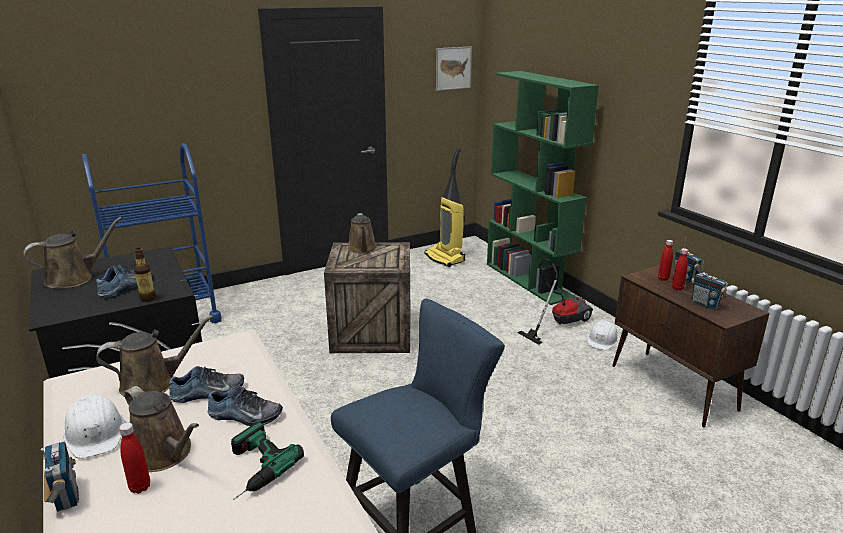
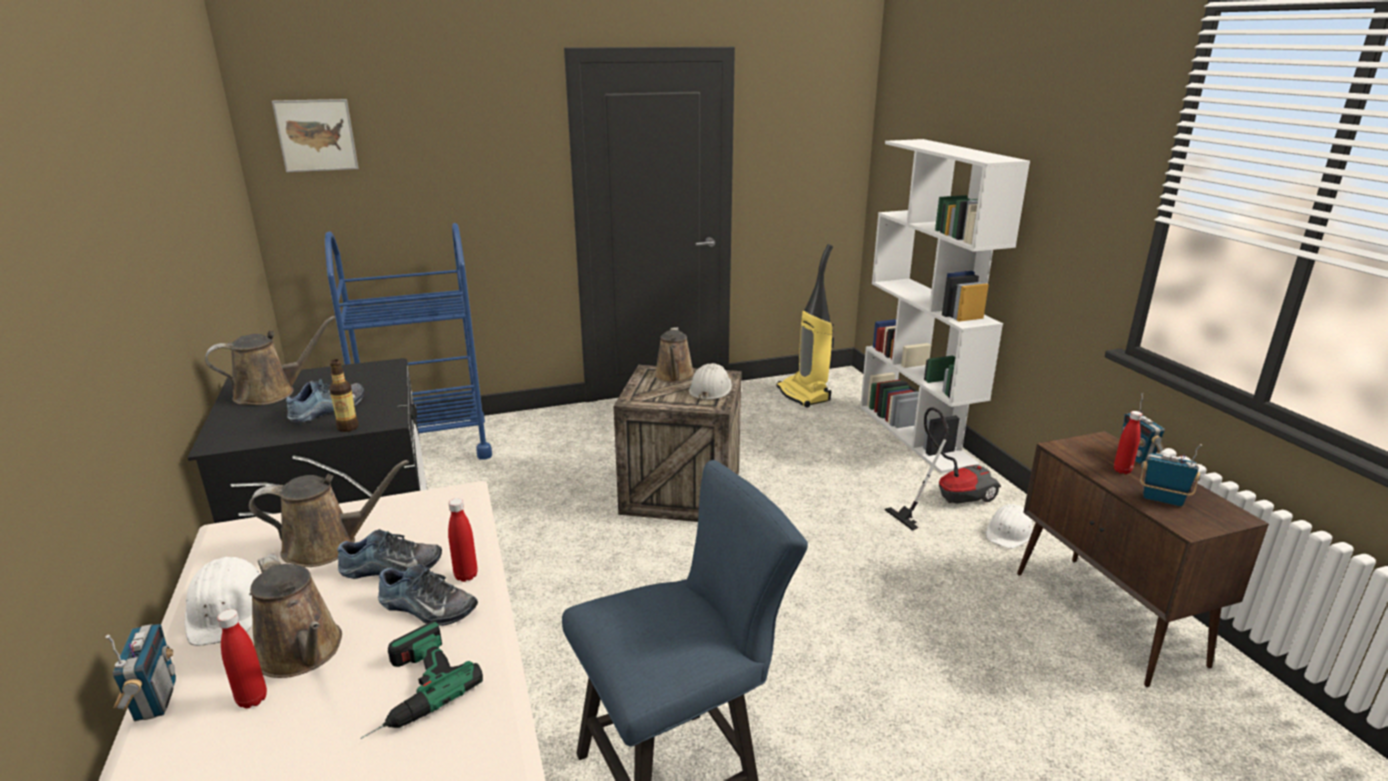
camera: 10 degrees right, 0 degrees up
picture [436,46,472,91] -> picture moved to [272,99,358,172]
green bookcase [487,71,599,305] -> white bookcase [860,139,1030,473]
red bottle [658,240,673,281] -> red bottle moved to [448,498,478,582]
radio [691,259,727,309] -> radio turned 150 degrees clockwise [1140,444,1202,506]
none -> white hard hat [689,363,732,401]

